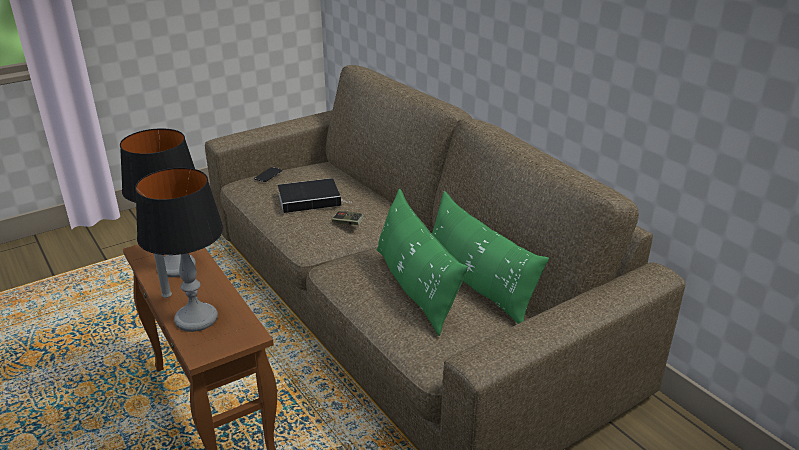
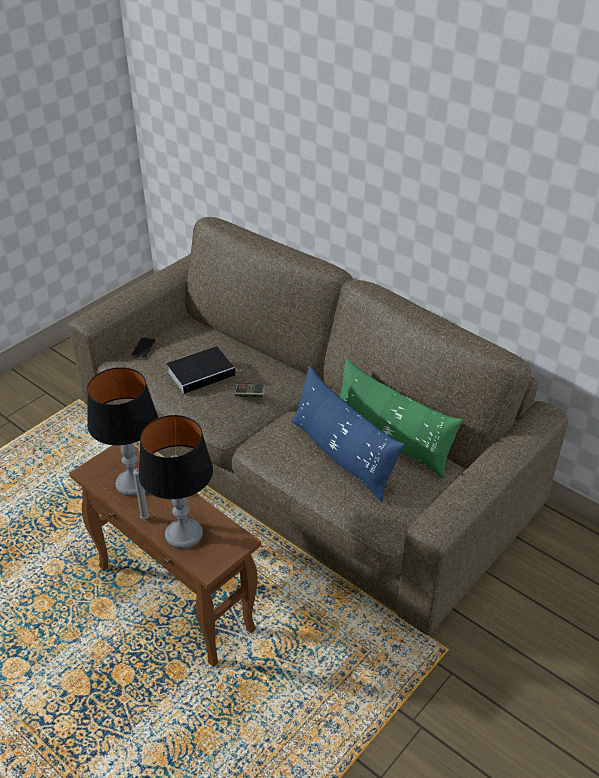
camera: 15 degrees left, 10 degrees up
green pillow [377,188,468,336] -> blue pillow [291,366,405,502]

